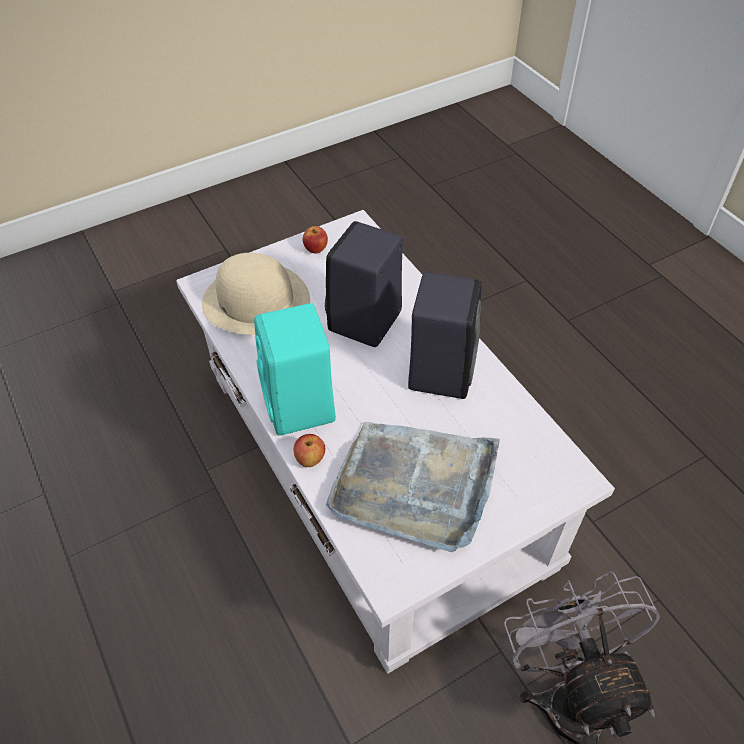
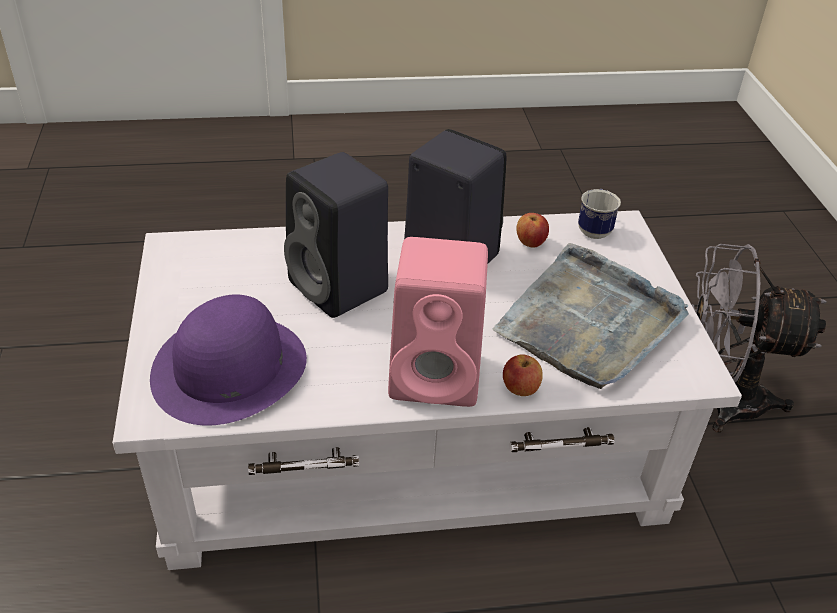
camera: 70 degrees left, 10 degrees down
beige hat [202,253,310,335] -> purple hat [150,294,307,426]
turquoise speaker [254,303,336,436] -> pink speaker [388,237,488,407]
apple [303,226,328,253] -> apple moved to [516,213,549,248]
none -> mug [578,189,621,239]

